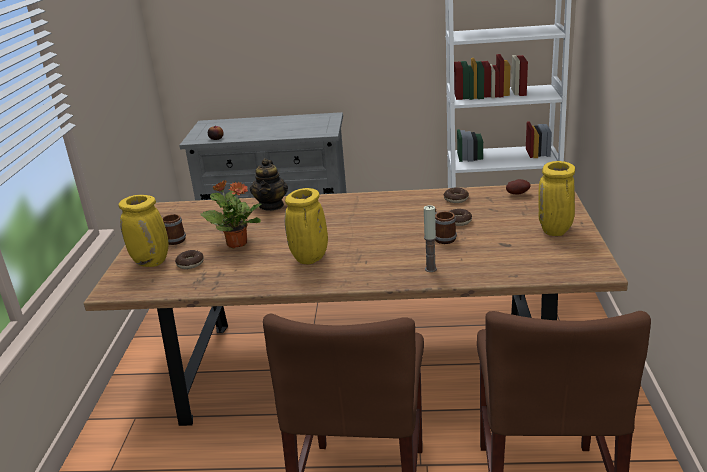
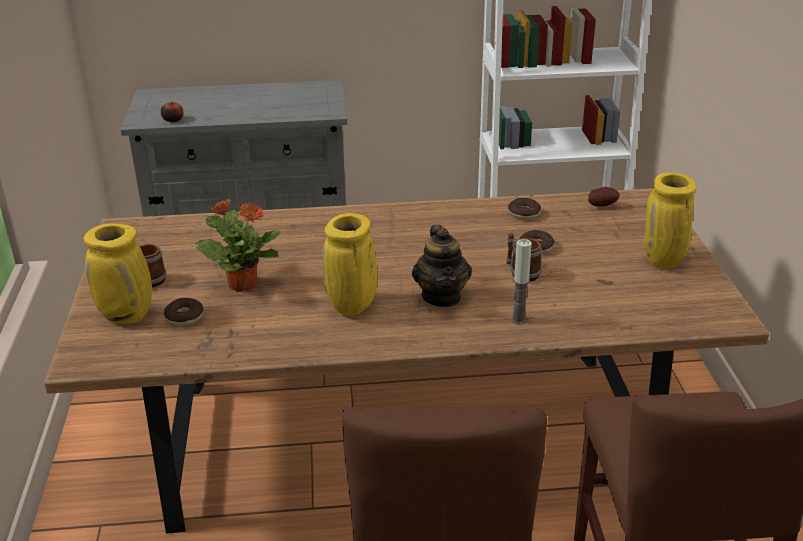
camera: 10 degrees left, 5 degrees up
teapot [250,158,288,211] -> teapot moved to [412,225,472,307]

